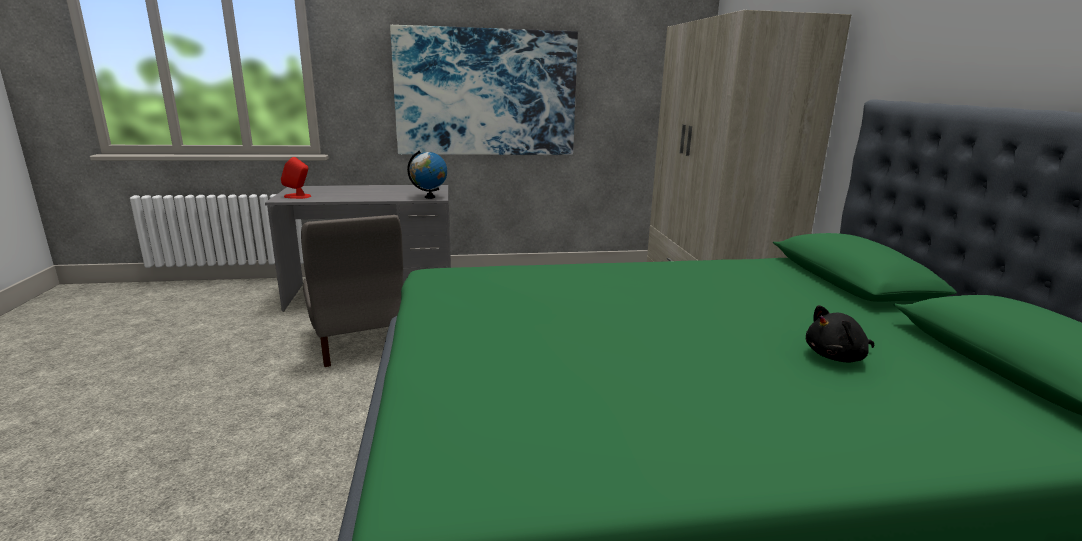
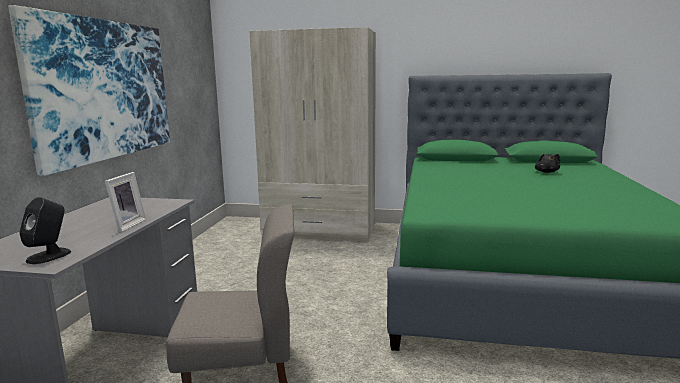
camera: 70 degrees left, 5 degrees down
red speaker [281,157,311,199] -> black speaker [19,197,71,264]
globe [407,150,447,199] -> none
none -> picture frame [105,172,146,232]

